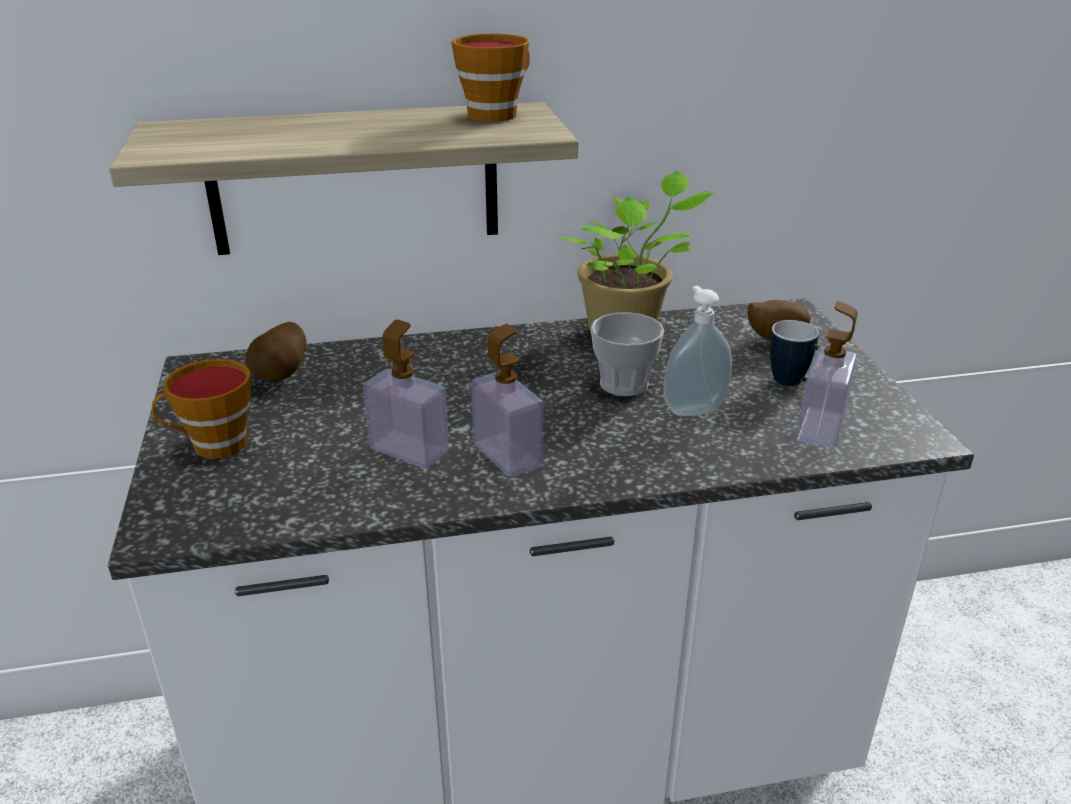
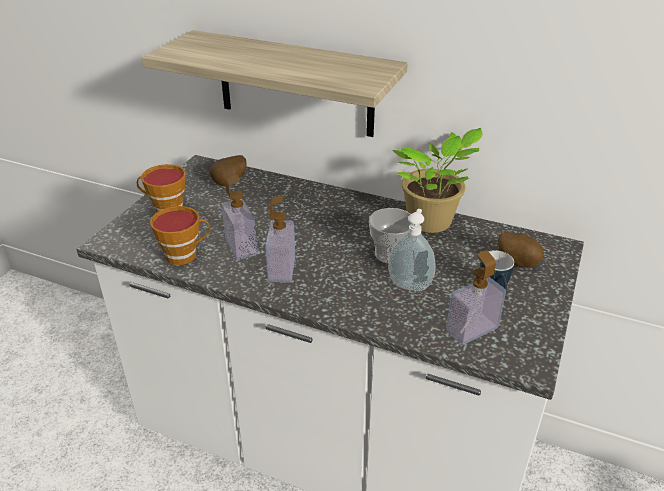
camera: 35 degrees right, 5 degrees up
cup [451,34,530,122] -> cup moved to [150,206,210,265]

